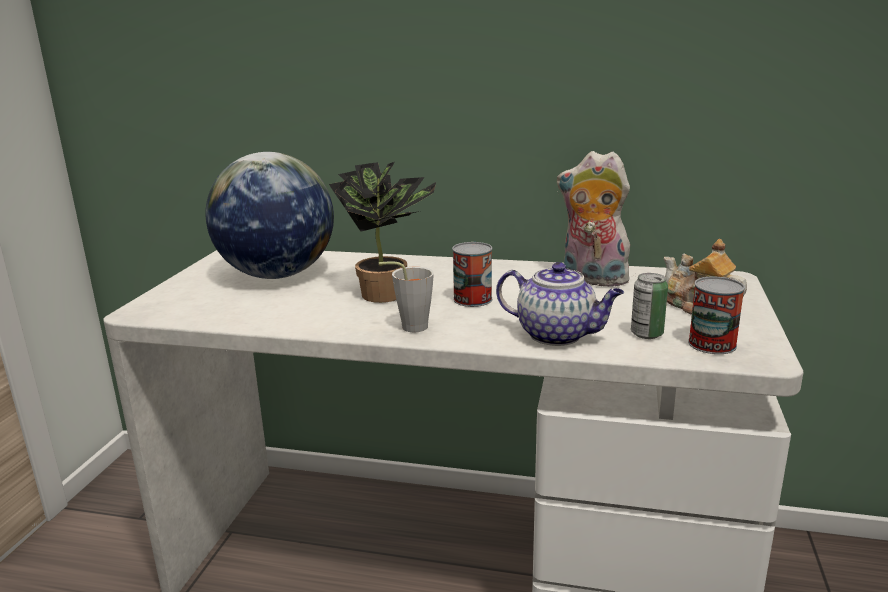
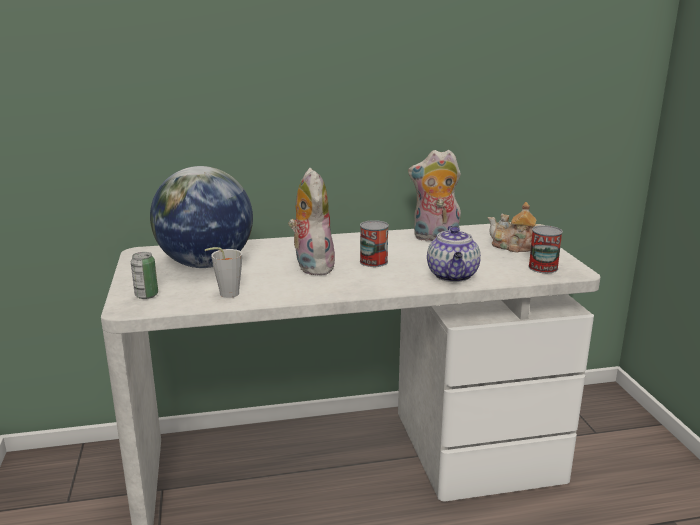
camera: 25 degrees left, 0 degrees up
potted plant [329,162,436,303] -> plush toy [288,168,335,275]
grey cup [379,261,434,332] -> grey cup moved to [205,247,242,298]
teapot [496,262,624,346] -> teapot turned 90 degrees clockwise [427,226,481,282]
can [631,273,668,339] -> can moved to [131,252,158,299]

